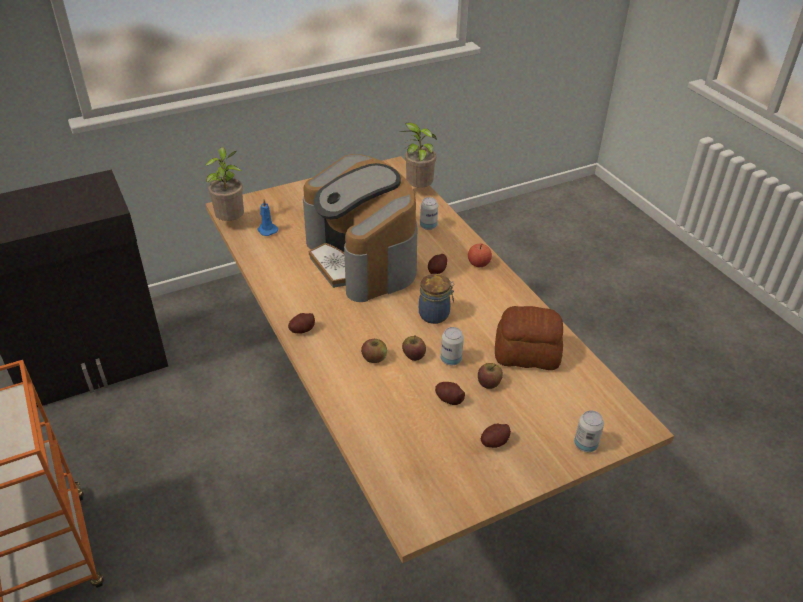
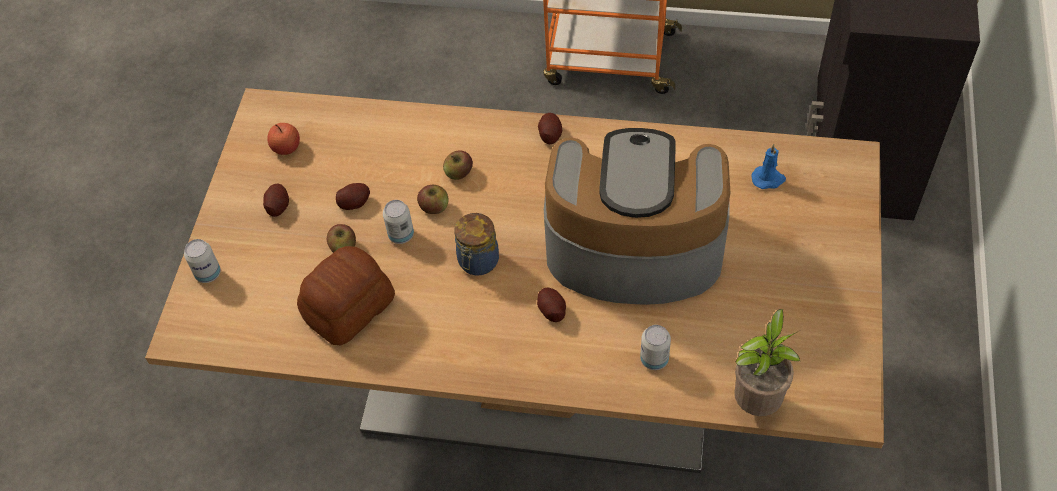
camera: 130 degrees right, 15 degrees up
potted plant [205,147,244,221] -> none
apple [468,244,492,267] -> apple moved to [267,123,300,155]

